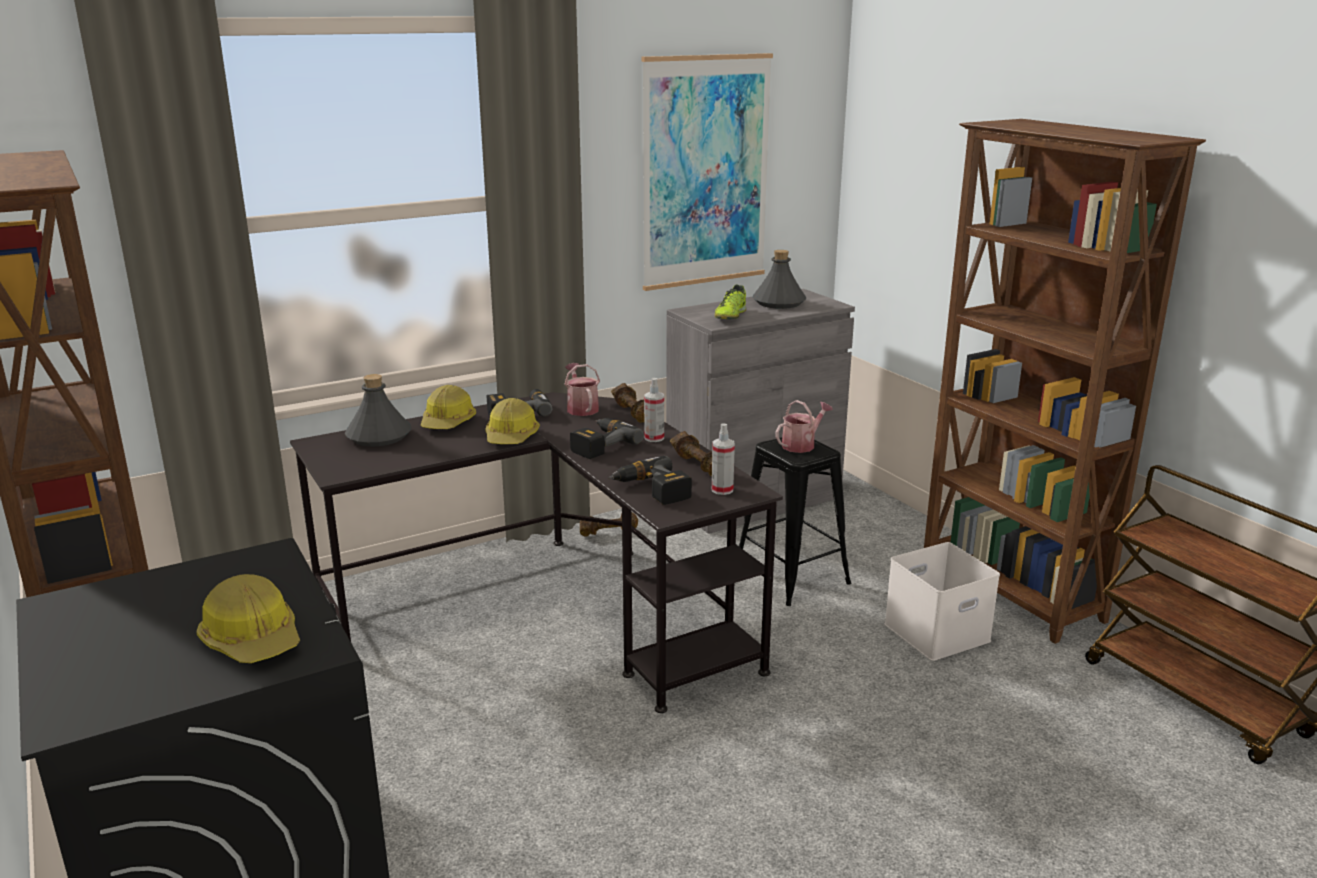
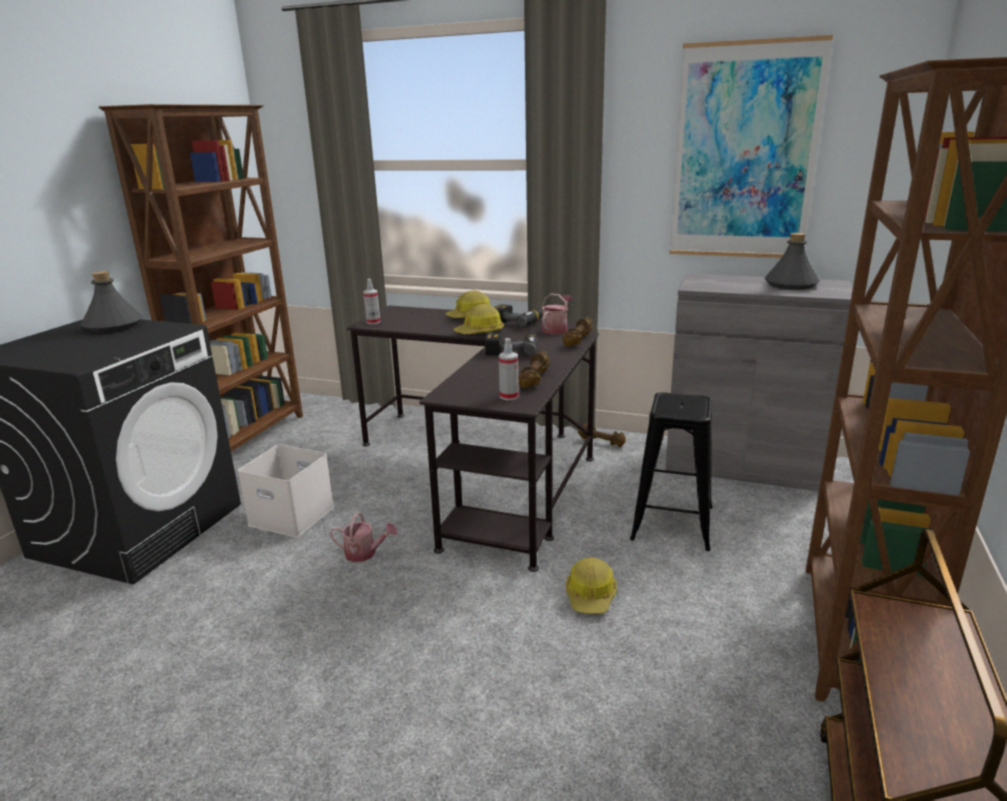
camera: 50 degrees right, 0 degrees up
hard hat [196,574,300,663] -> hard hat moved to [566,557,617,614]
grey bottle [345,374,412,446] -> grey bottle moved to [81,271,143,333]
power drill [608,456,692,505] -> none
spray bottle [644,378,664,442] -> spray bottle moved to [363,279,380,324]
shoe [715,285,746,319] -> none
watering can [775,400,833,453] -> watering can moved to [329,512,397,562]
white storage box [884,542,1000,661] -> white storage box moved to [238,444,334,537]

